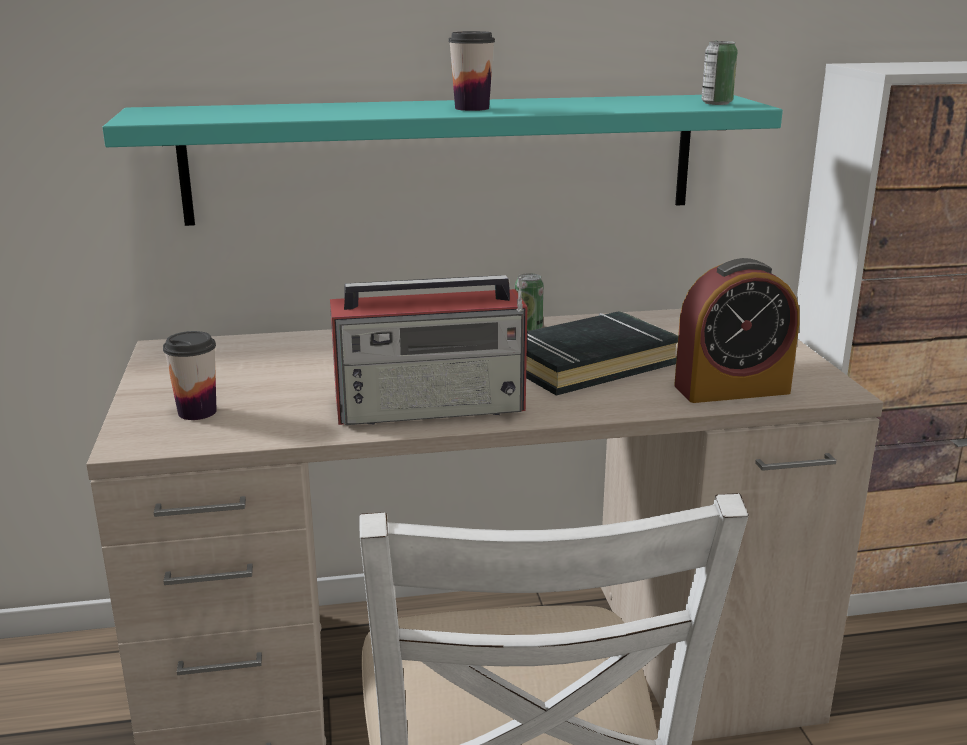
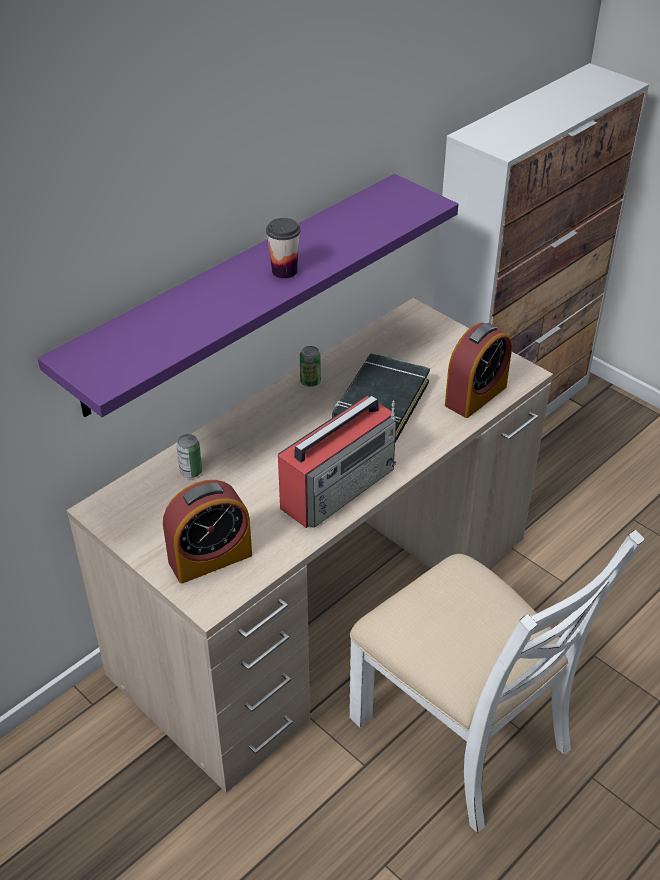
camera: 35 degrees left, 20 degrees up
turquoise shelf [102,95,783,226] -> purple shelf [38,174,458,417]
cup [163,331,217,420] -> alarm clock [163,480,252,584]
can [701,40,738,105] -> can moved to [176,434,202,478]

